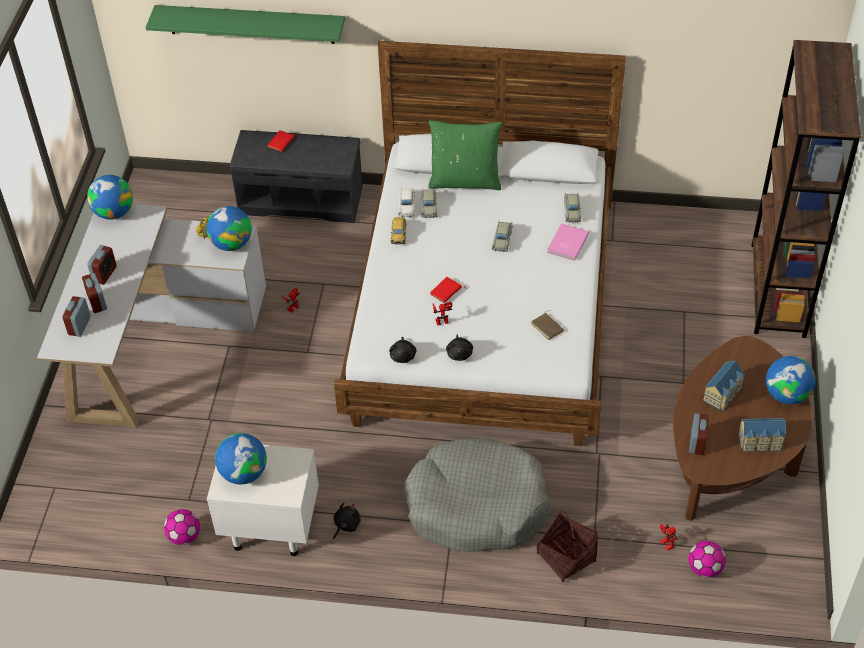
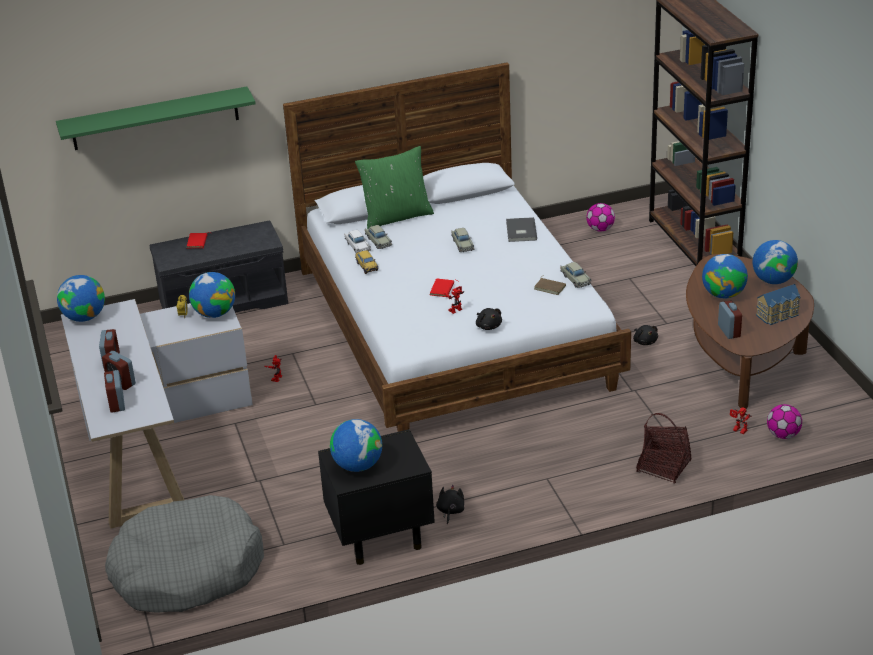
camera: 25 degrees left, 15 degrees down
football [164,509,200,545] -> football moved to [586,203,615,231]
white nightstand [207,445,319,556] -> black nightstand [318,429,435,565]
black plush toy [389,337,416,363] -> black plush toy moved to [633,325,658,345]
grey dog bed [403,438,550,552] -> grey dog bed moved to [105,495,264,613]
pink book [547,223,589,261] -> grey book [506,217,537,242]
beige toy car [564,193,581,223] -> beige toy car moved to [560,262,591,288]
toy house [703,360,745,411] -> globe [702,254,748,299]

